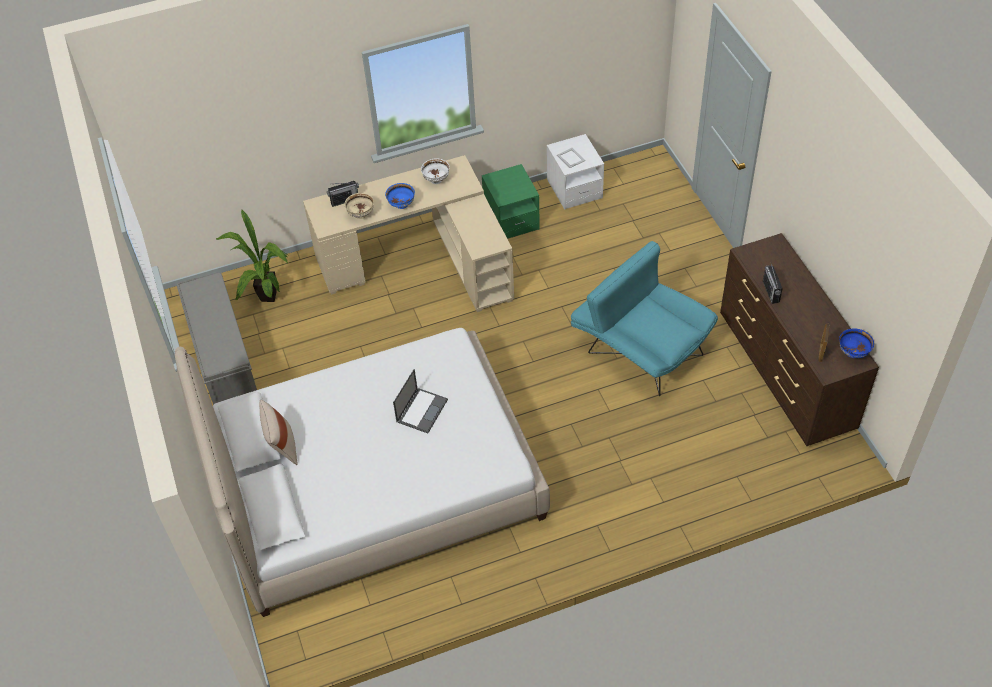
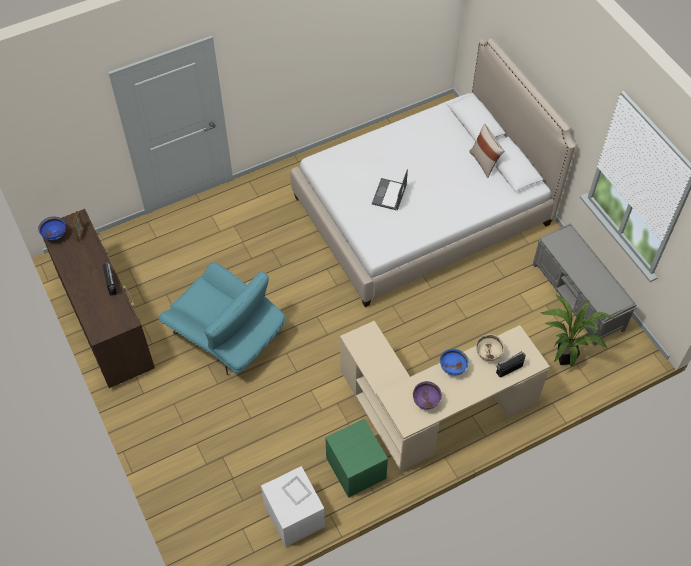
camera: 170 degrees right, 5 degrees up
white bowl [421,159,450,184] -> purple bowl [413,381,442,410]

